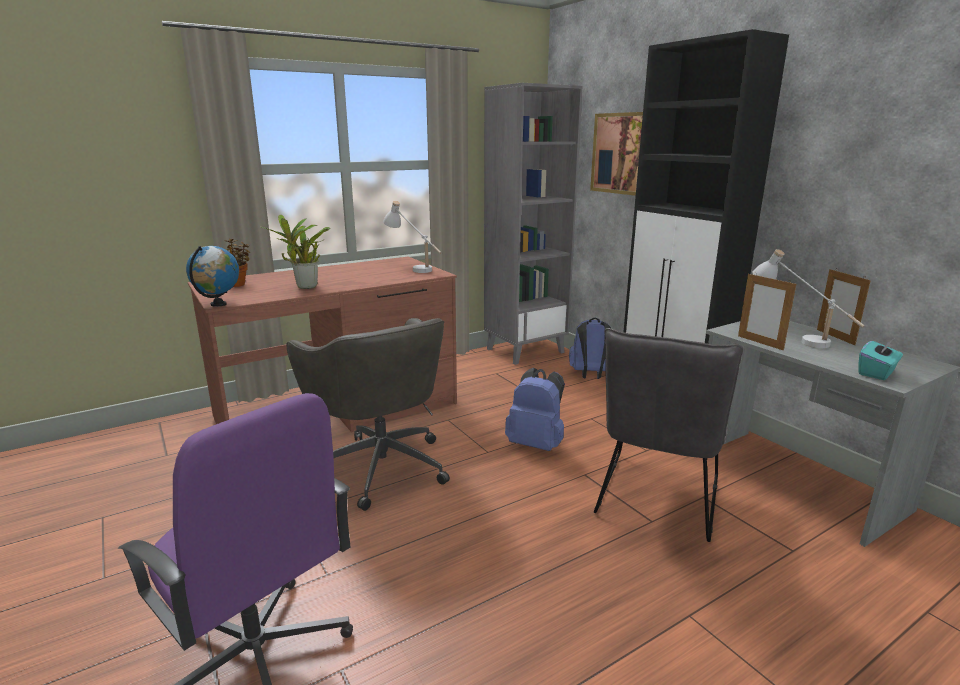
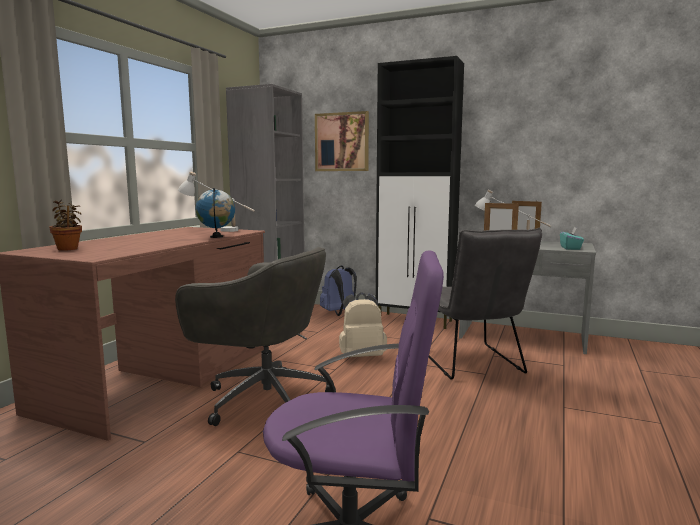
camera: 35 degrees left, 10 degrees down
globe [186,246,239,307] -> globe moved to [195,188,235,238]
potted plant [261,215,331,289] -> none
blue backpack [505,368,565,451] -> beige backpack [339,292,387,357]

